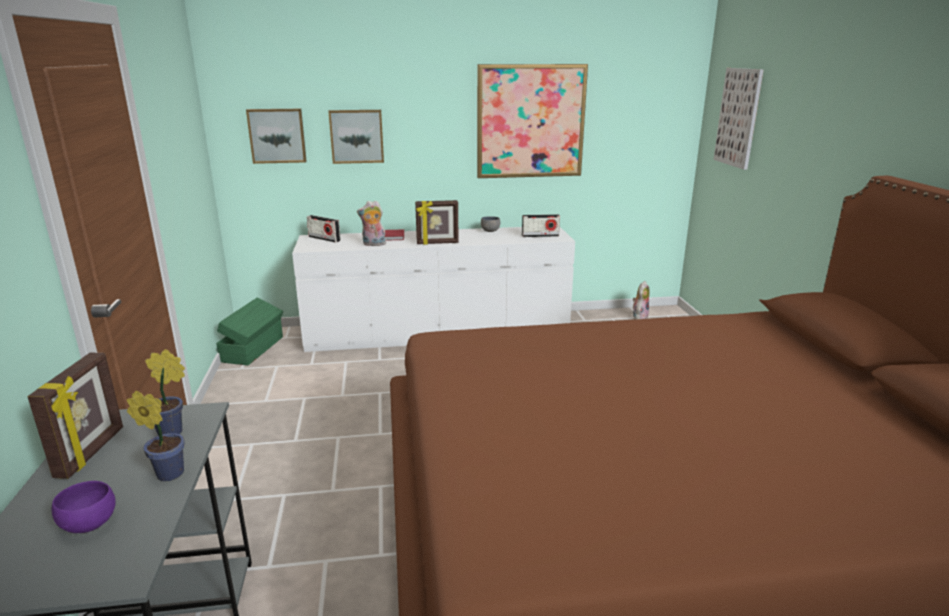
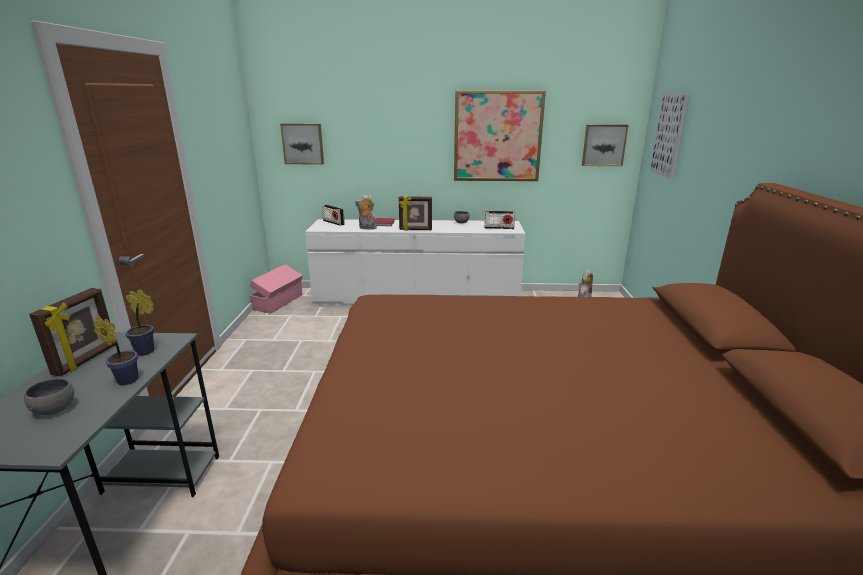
camera: 10 degrees right, 0 degrees up
purple bowl [52,481,116,533] -> grey bowl [24,379,74,415]
green storage box [216,297,283,365] -> pink storage box [250,264,303,314]
picture [328,110,384,164] -> picture moved to [582,125,628,166]

